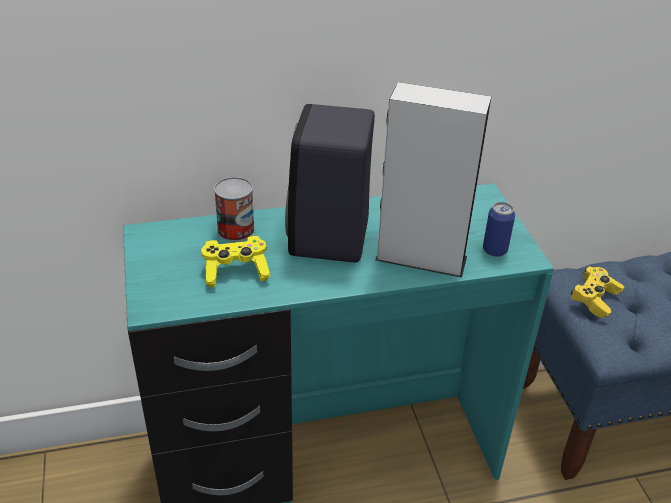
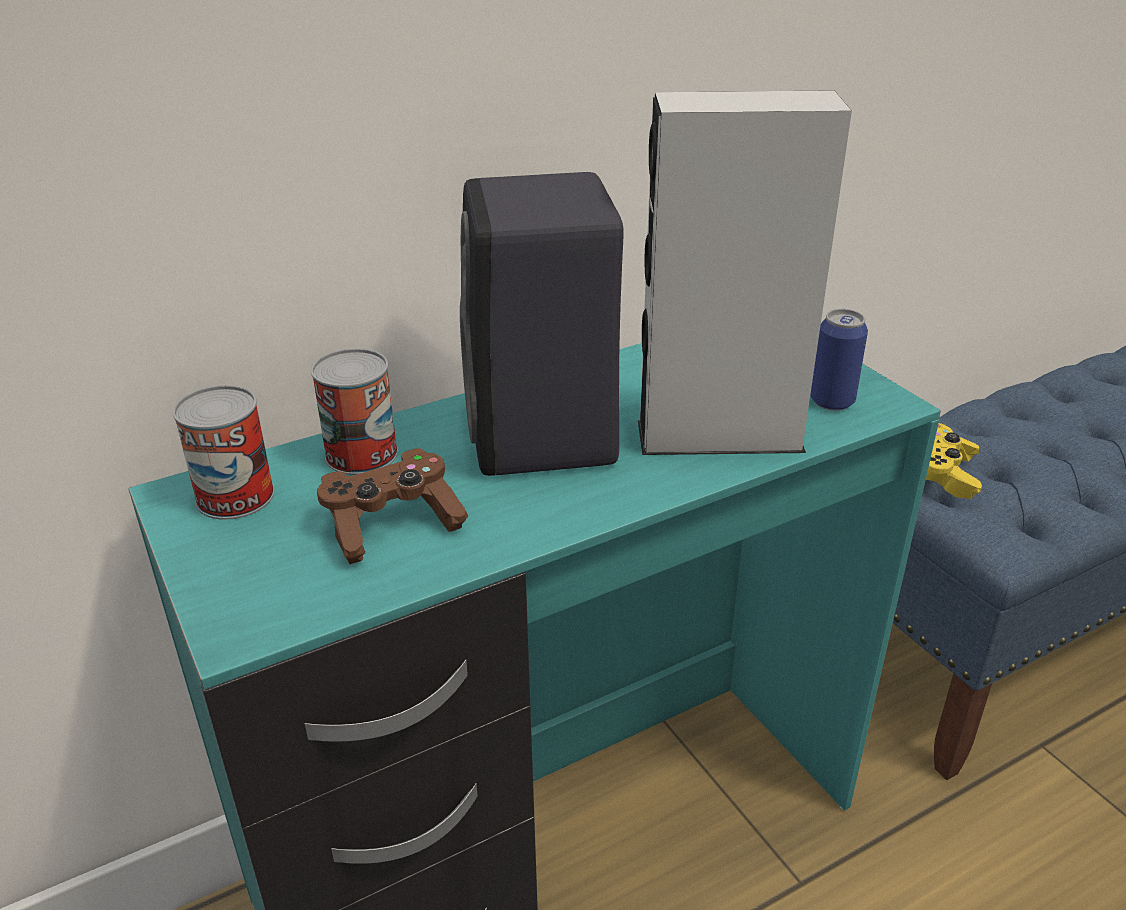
camera: 15 degrees left, 5 degrees down
yellow game controller [201,236,271,287] -> brown game controller [317,448,468,564]
none -> can [172,385,275,520]

